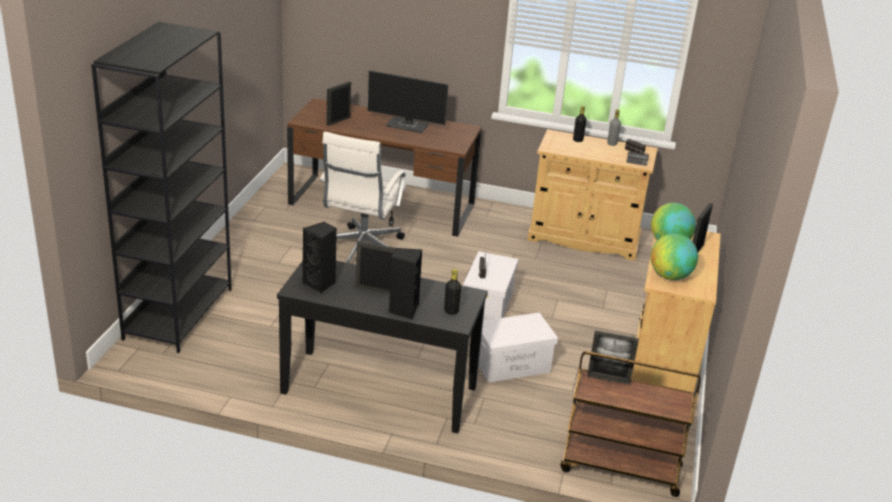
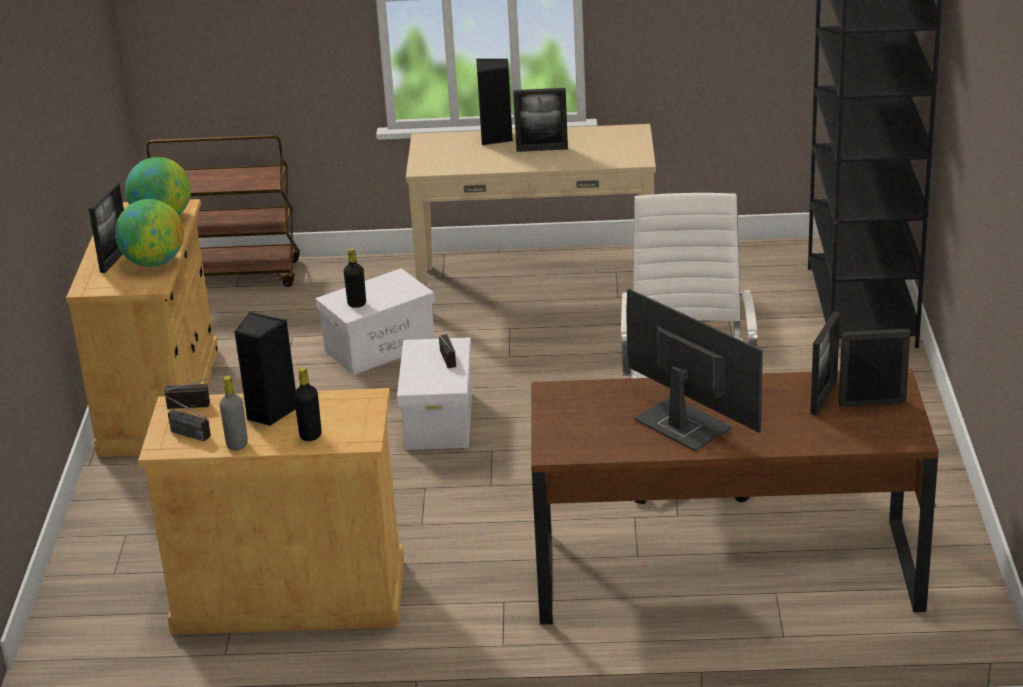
camera: 170 degrees right, 0 degrees up
black console table [277,261,488,433] -> beige console table [406,124,656,287]
black speaker [303,222,337,294] -> black speaker moved to [234,311,296,426]
monitor [367,70,448,133] -> monitor turned 45 degrees clockwise [626,289,763,451]
black bottle [444,269,461,315] -> black bottle moved to [344,248,366,308]
picture frame [587,331,639,385] -> picture frame moved to [839,329,910,407]

